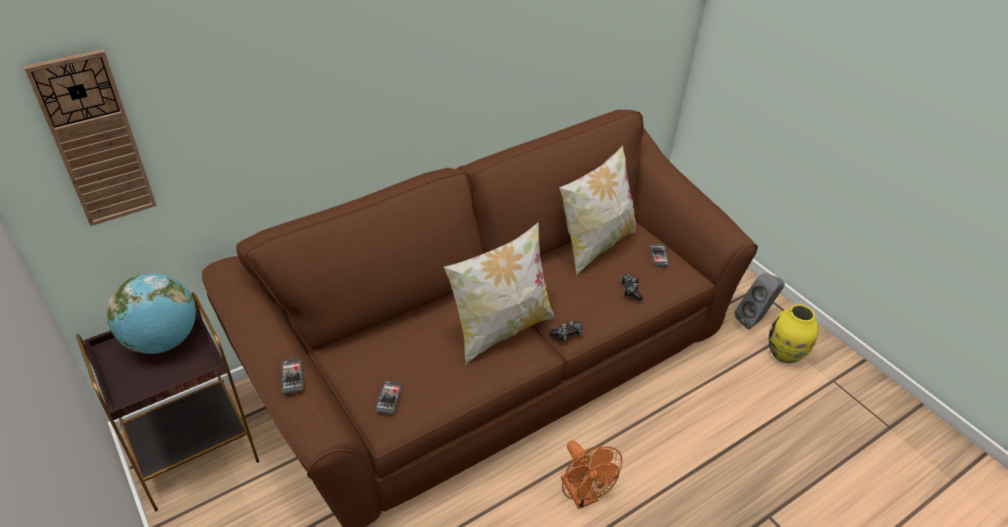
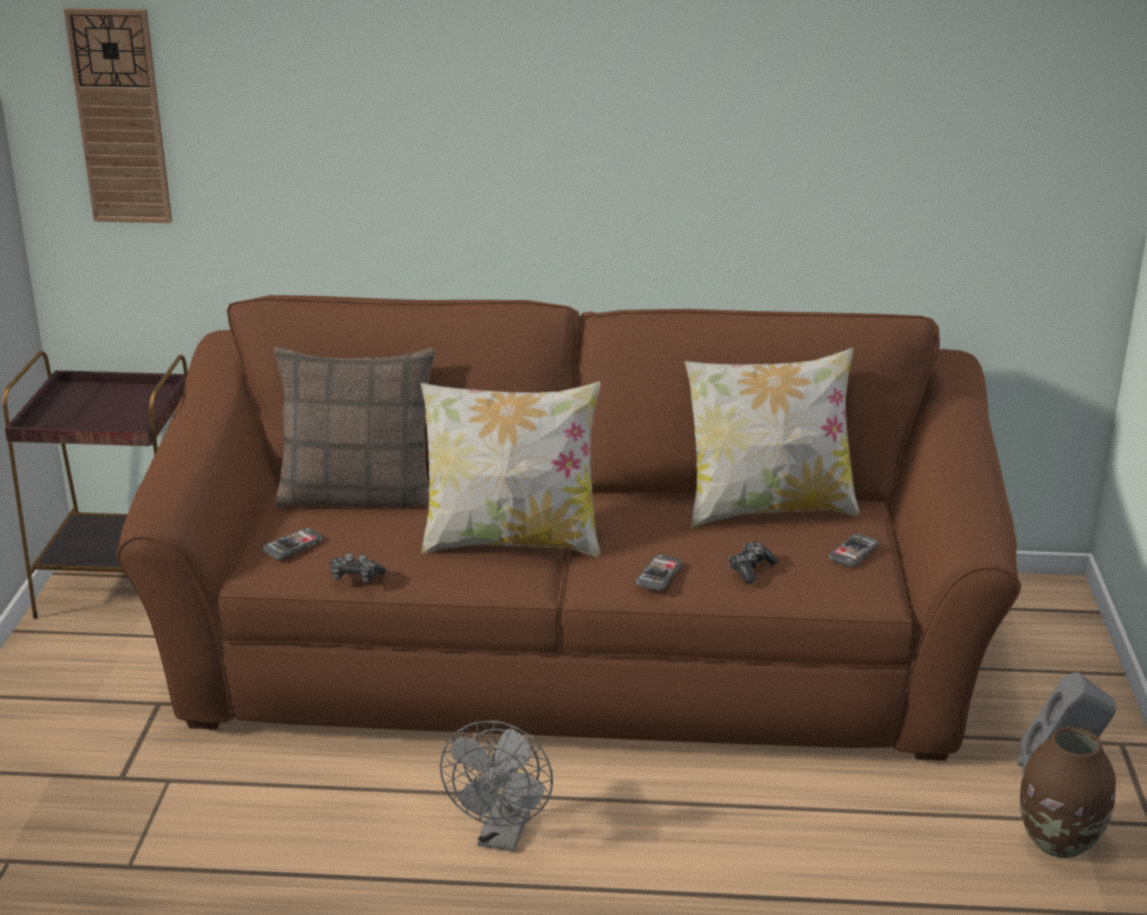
camera: 40 degrees right, 15 degrees down
globe [107,273,196,354] -> none
phone [281,359,304,394] -> phone moved to [635,554,682,590]
game controller [549,321,583,342] -> game controller moved to [330,553,386,583]
orange fan [561,440,622,509] -> grey fan [440,721,553,852]
yellow vase [769,304,819,363] -> brown vase [1020,727,1116,858]
none -> pillow [274,347,436,508]

